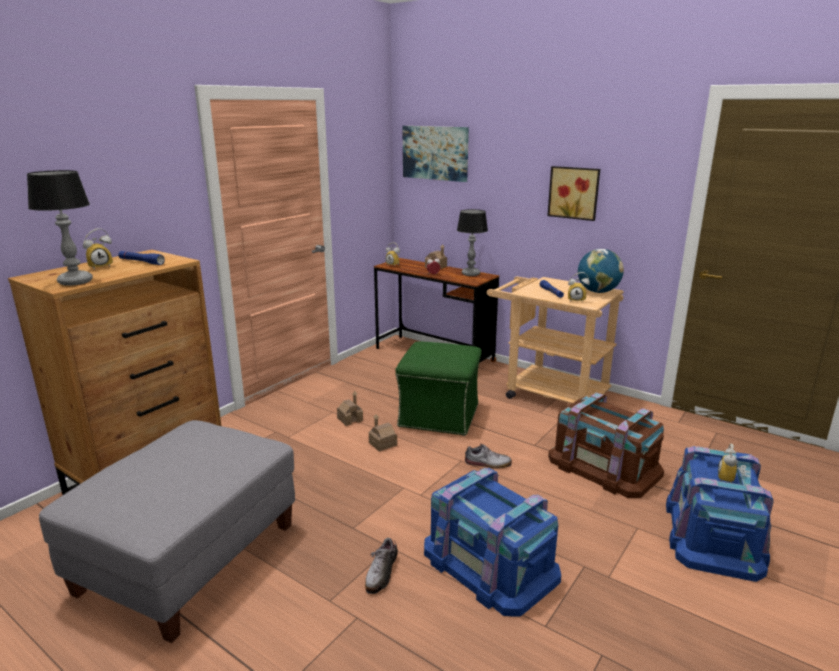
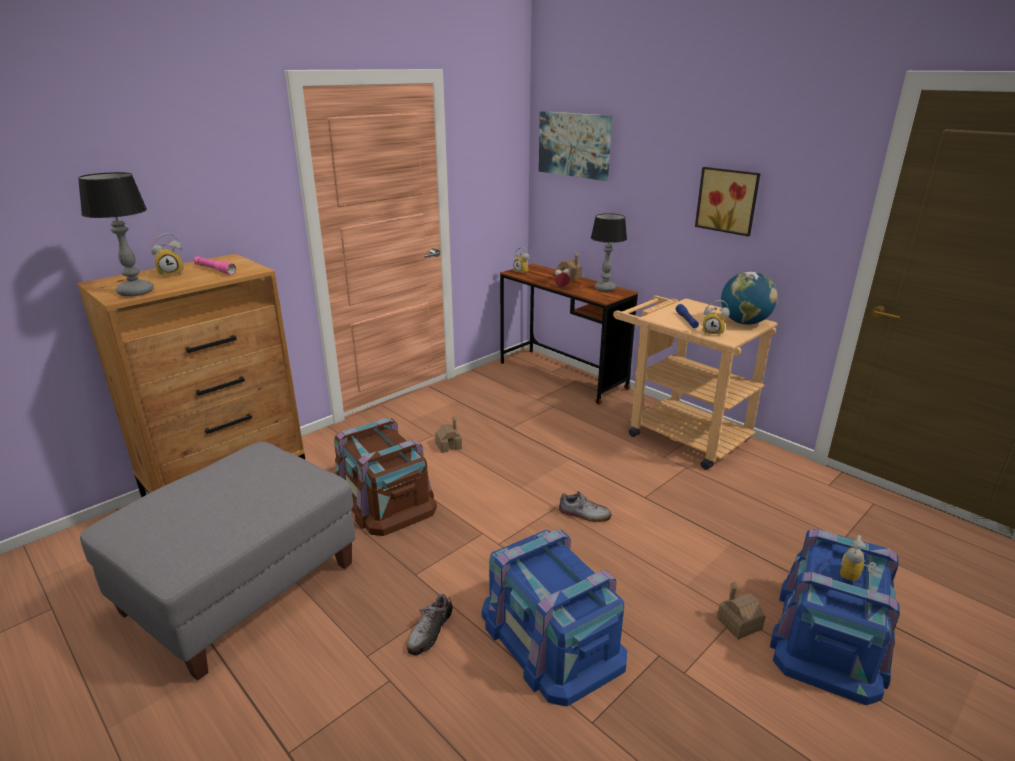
camera: 10 degrees right, 5 degrees up
blue flashlight [118,251,165,265] -> pink flashlight [193,256,236,275]
toy house [369,414,397,452] -> toy house moved to [717,582,766,640]
green ottoman [395,341,482,436] -> none
brown storage box [548,392,664,498] -> brown storage box moved to [334,418,437,536]

